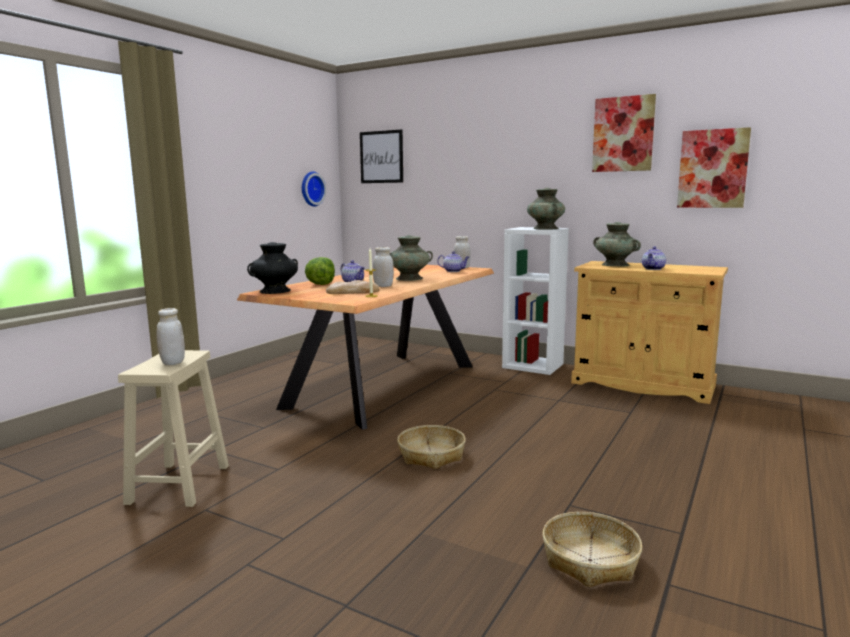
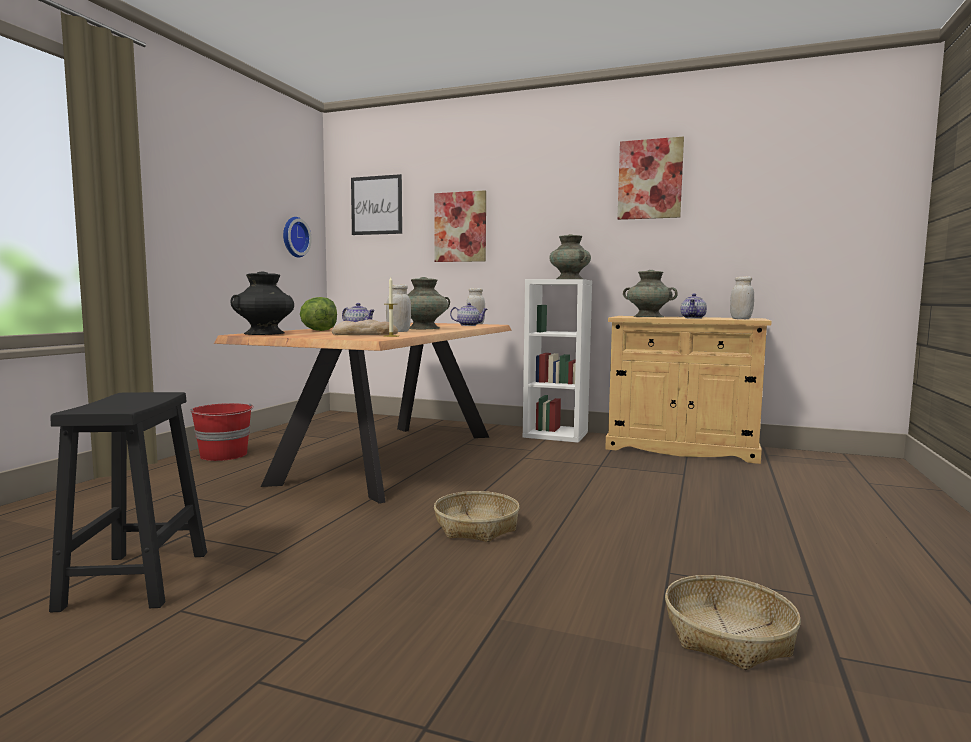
camera: 10 degrees left, 5 degrees down
beige stool [118,350,229,507] -> black stool [49,392,207,612]
white jar [156,308,185,365] -> white jar moved to [730,276,754,319]
picture [677,127,751,208] -> picture moved to [434,190,486,262]
none -> red bucket [190,403,254,461]

